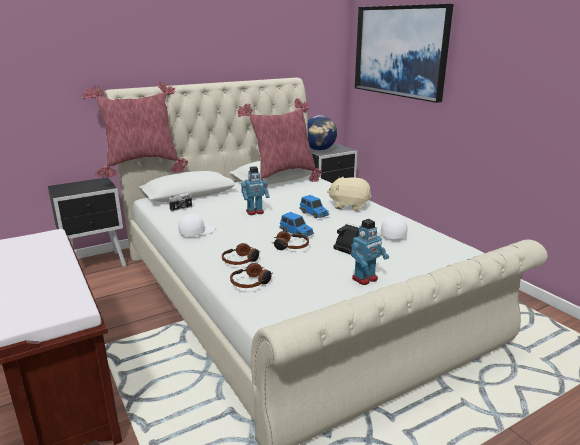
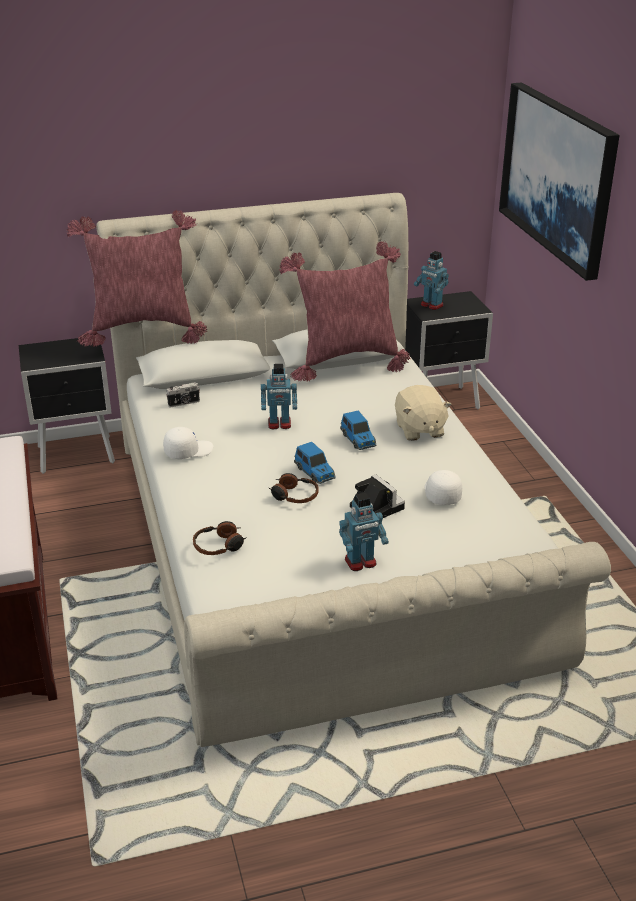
camera: 15 degrees right, 10 degrees up
headphones [222,243,261,265] -> none
globe [308,115,337,151] -> toy robot [414,251,449,310]
beige plush toy [327,177,371,211] -> beige plush toy turned 135 degrees counterclockwise [395,385,452,441]

